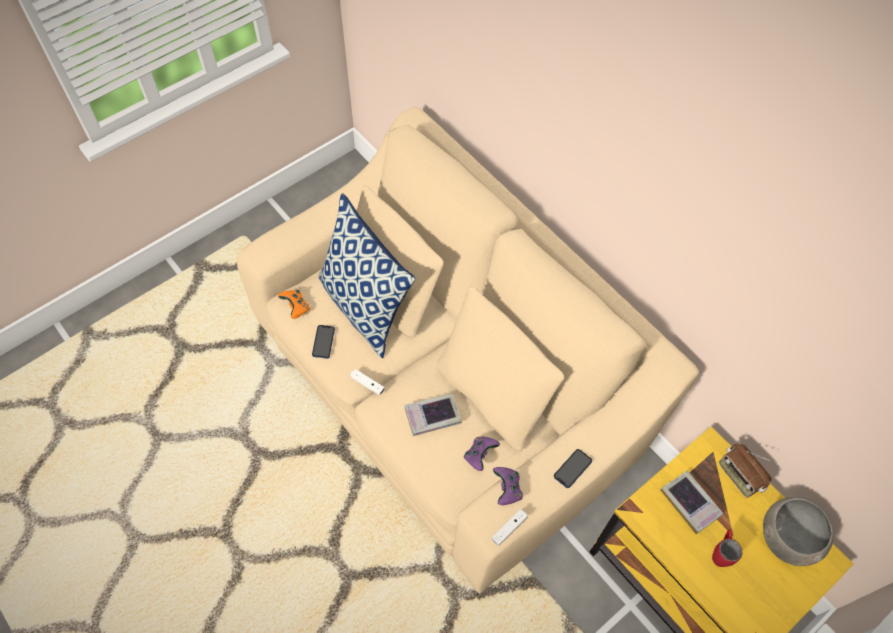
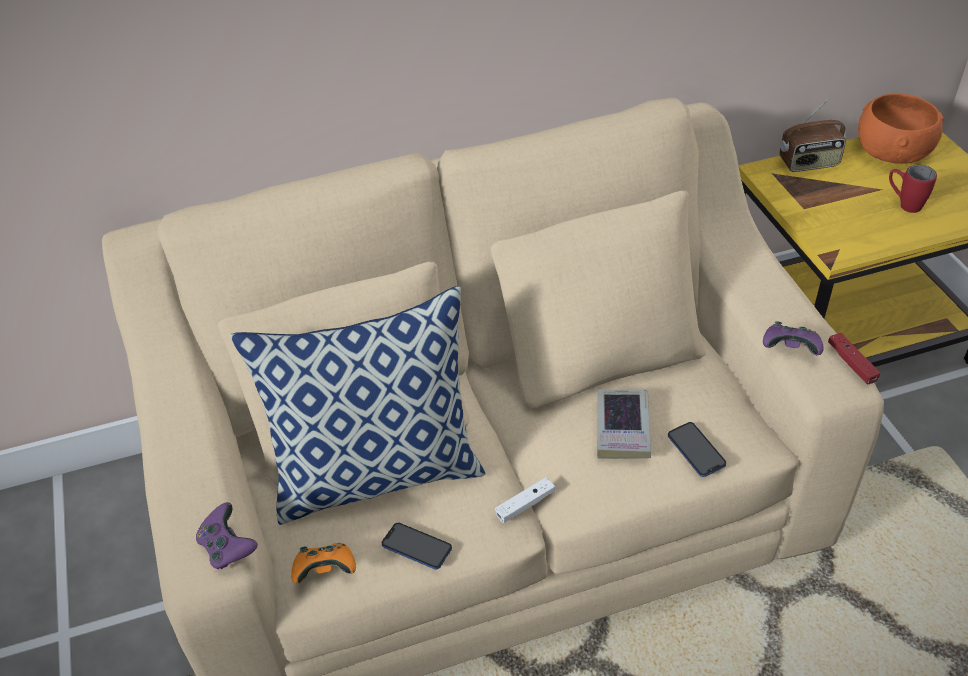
camera: 65 degrees left, 15 degrees down
purple game controller [464,437,500,471] -> purple game controller moved to [196,502,258,569]
white game controller [492,509,528,546] -> red game controller [828,333,880,384]
phone [554,449,592,488] -> phone moved to [668,422,726,477]
book [660,471,724,534] -> none
grey bowl [763,497,834,566] -> orange bowl [858,94,944,164]

